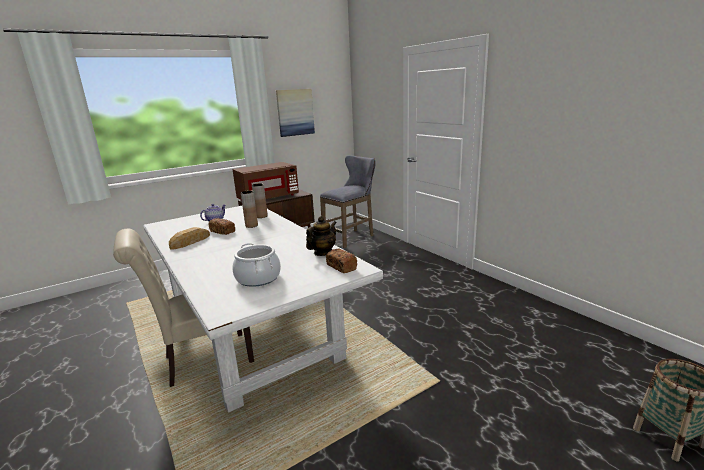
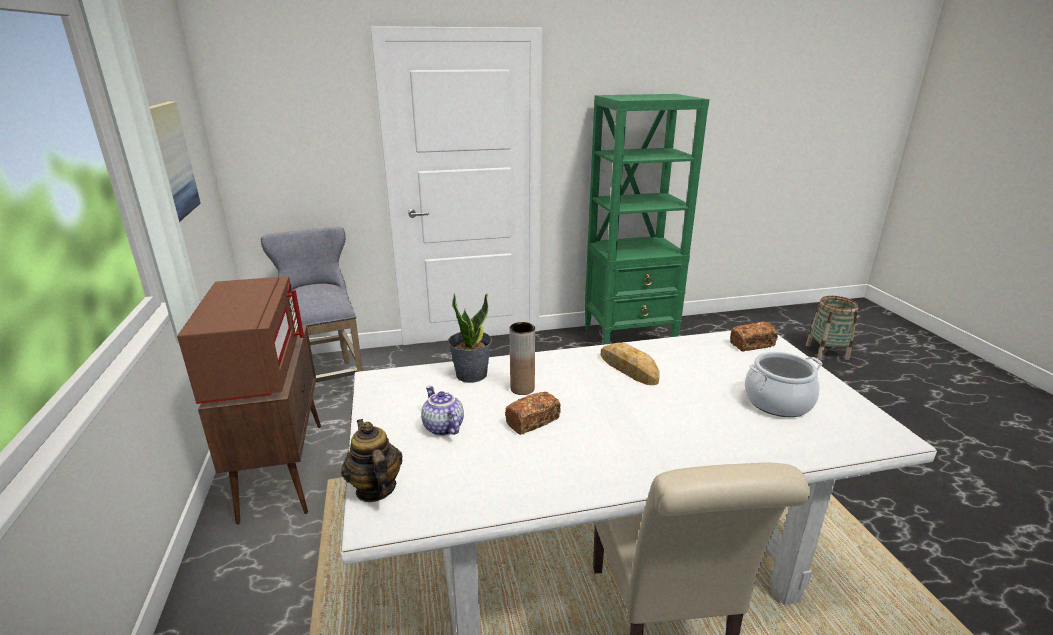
camera: 70 degrees left, 5 degrees up
bread [169,227,210,250] -> bread moved to [601,343,659,385]
brown vase [252,183,268,218] -> potted plant [448,293,492,383]
teapot [306,216,337,256] -> teapot moved to [341,419,402,502]
none -> green bookcase [585,94,710,345]

